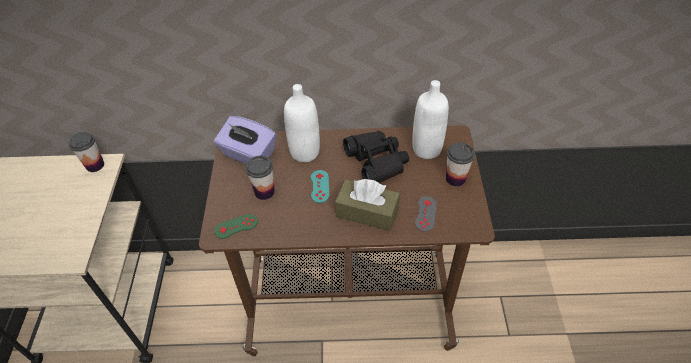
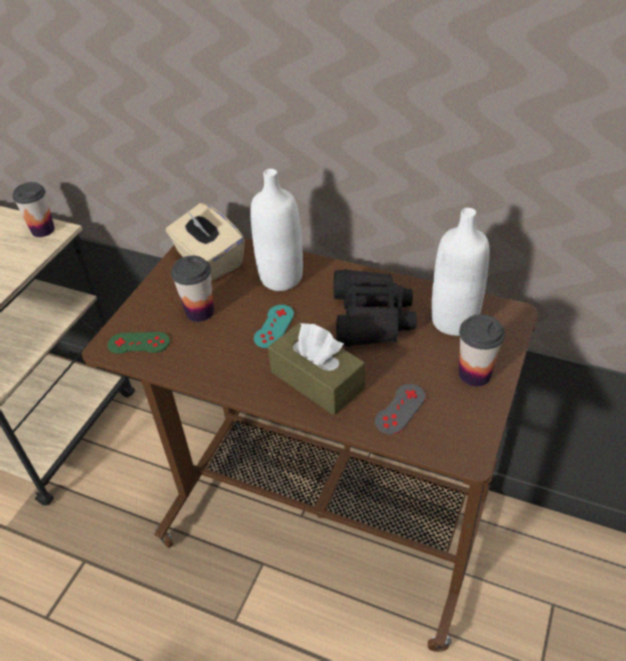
camera: 25 degrees right, 5 degrees down
purple tissue box [214,116,276,164] -> beige tissue box [166,203,245,281]

